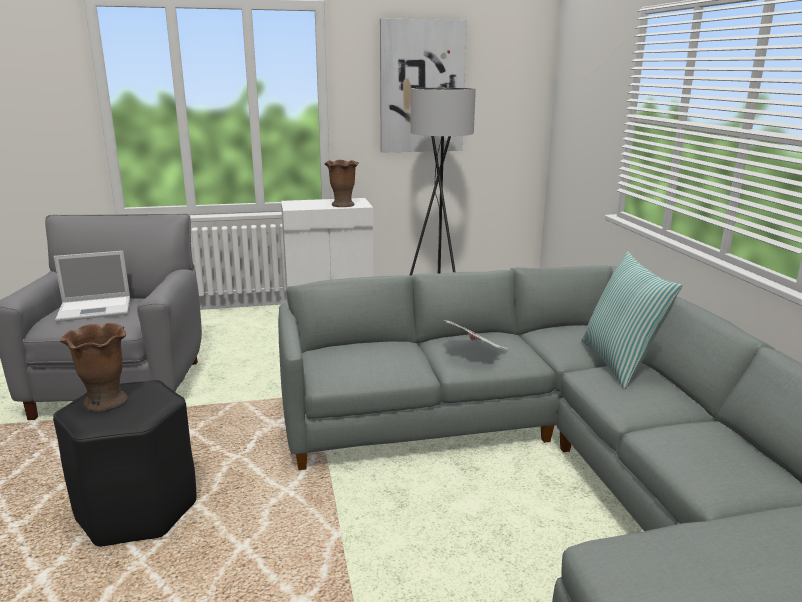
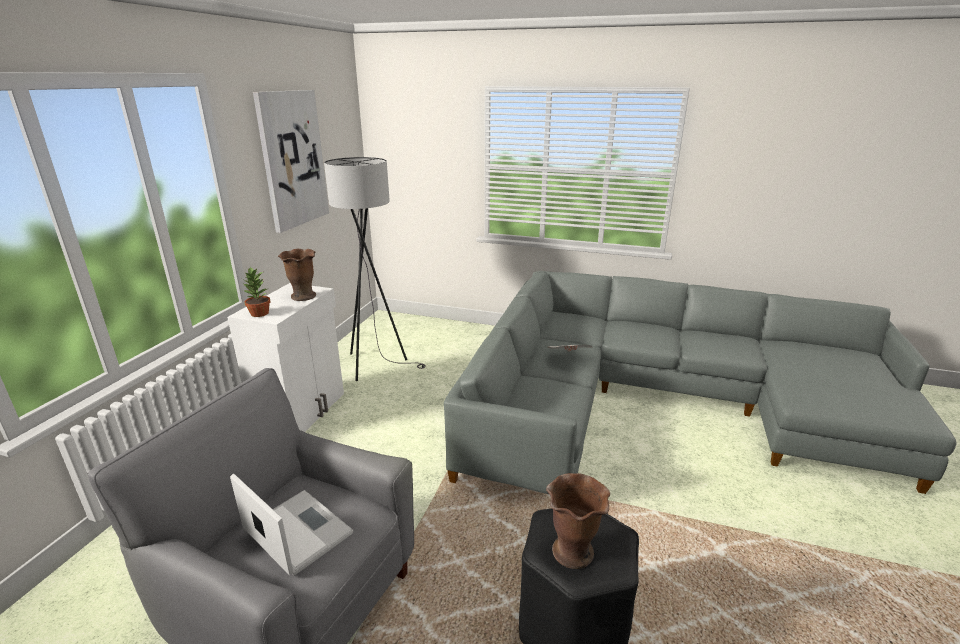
camera: 60 degrees left, 5 degrees up
laptop [54,251,130,322] -> laptop turned 60 degrees counterclockwise [230,474,353,576]
pillow [581,252,682,389] -> none
none -> potted plant [243,267,270,317]

